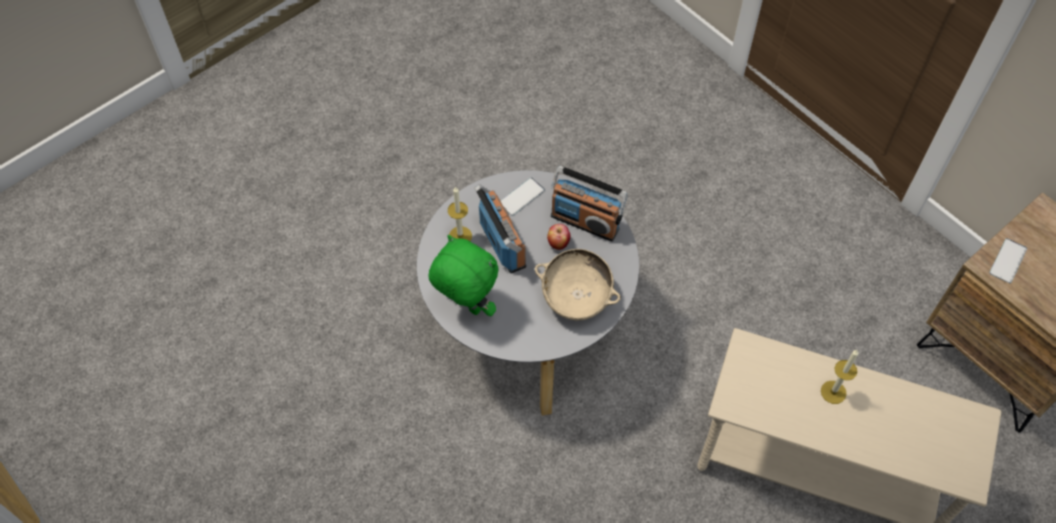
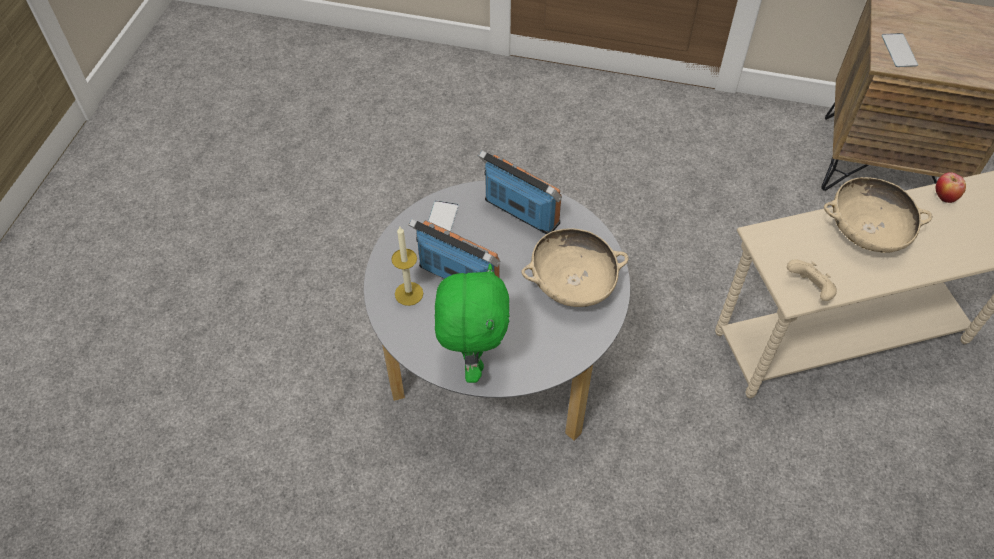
camera: 35 degrees left, 5 degrees down
green plush toy [429,235,498,316] -> green plush toy turned 90 degrees clockwise [435,264,510,383]
apple [547,224,570,250] -> apple moved to [935,172,966,203]
radio [551,166,628,241] -> radio turned 135 degrees counterclockwise [479,150,562,234]
candle [821,350,858,404] -> beige bowl [824,177,933,253]
none -> beige game controller [787,259,837,301]

